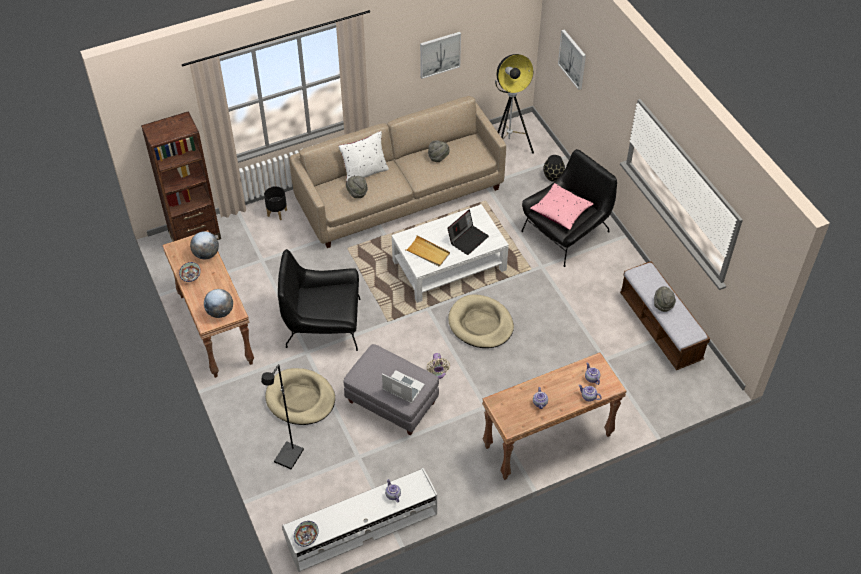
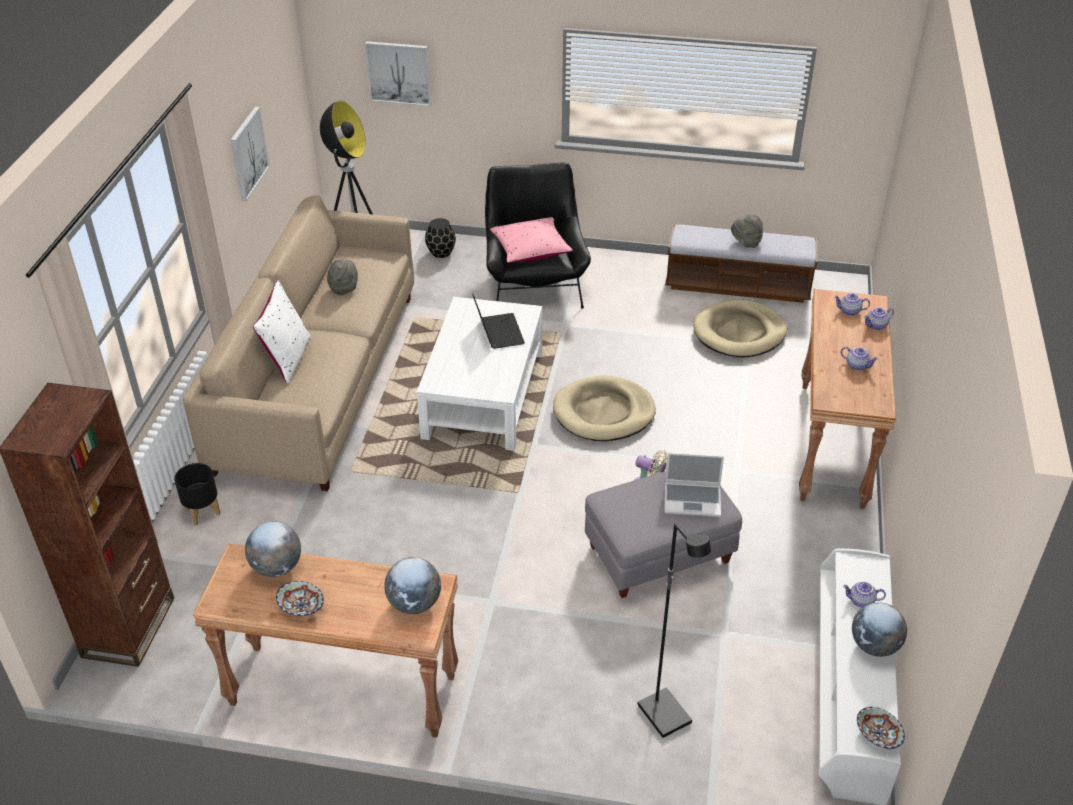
camera: 55 degrees left, 10 degrees down
beige dog bed [265,368,335,425] -> beige dog bed moved to [693,300,787,358]
black armchair [278,249,360,351] -> none
grey hat [346,176,368,198] -> none
laptop [382,371,425,403] -> laptop turned 150 degrees counterclockwise [665,453,724,517]
beige tray [406,236,450,267] -> none
none -> globe [852,602,907,657]

